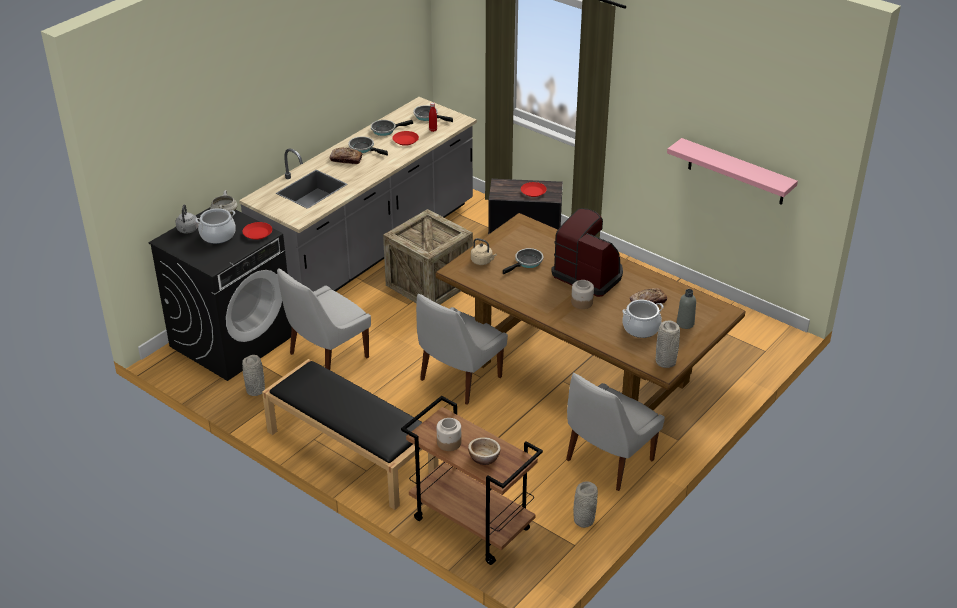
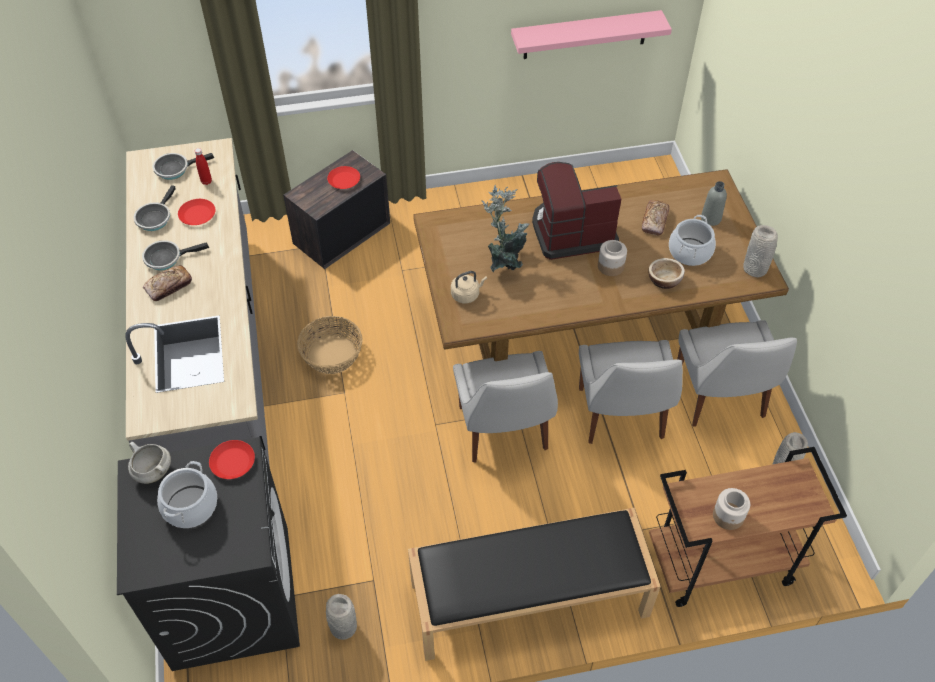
camera: 50 degrees left, 15 degrees up
grey kettle [176,204,198,234] -> none
white chair [277,268,371,370] -> white chair moved to [579,340,683,444]
crate [383,209,473,305] -> basket [297,316,362,374]
bowl [468,437,501,465] -> bowl moved to [648,258,685,289]
frying pan [503,248,544,274] -> potted plant [481,185,529,272]

